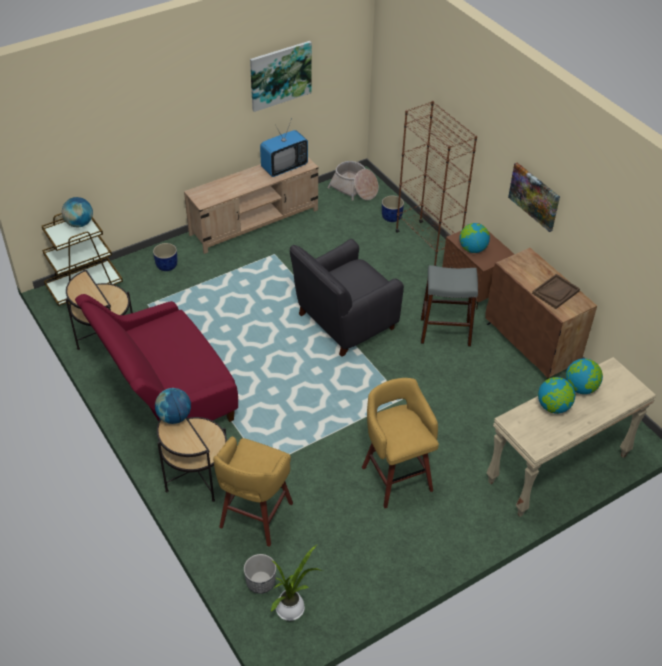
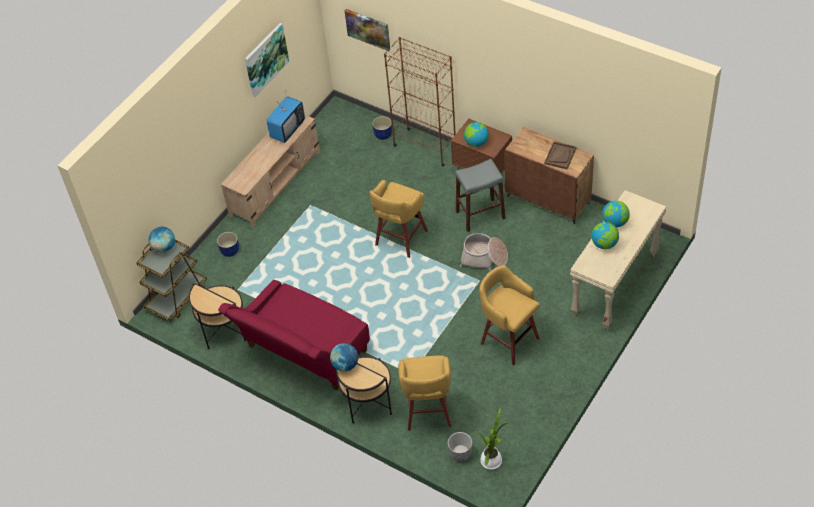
camera: 20 degrees left, 5 degrees up
black armchair [290,239,404,357] -> yellow stool [369,180,428,258]
basket [328,161,379,201] -> basket moved to [460,233,508,271]
picture [508,163,560,232] -> picture moved to [345,9,390,51]

